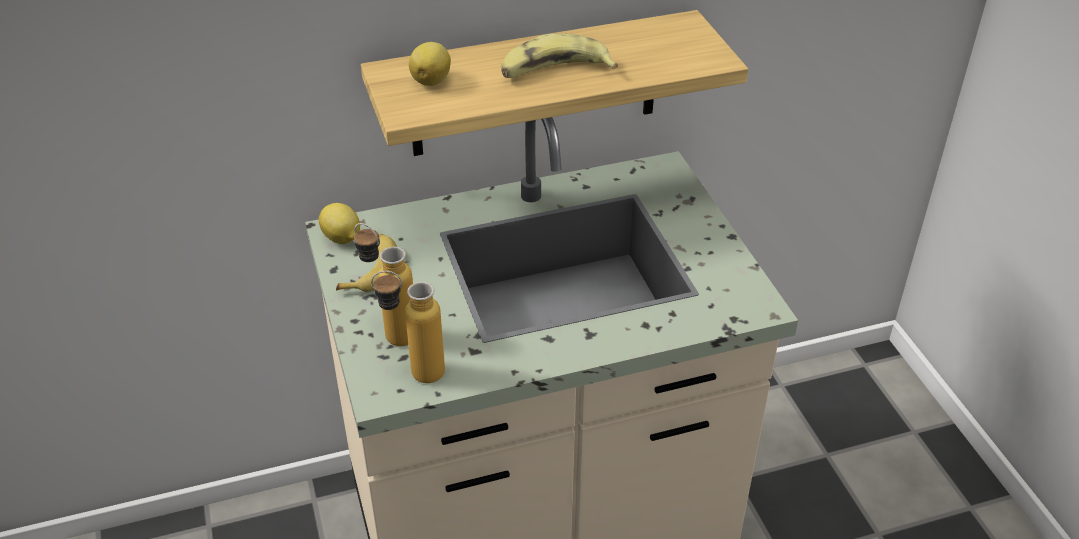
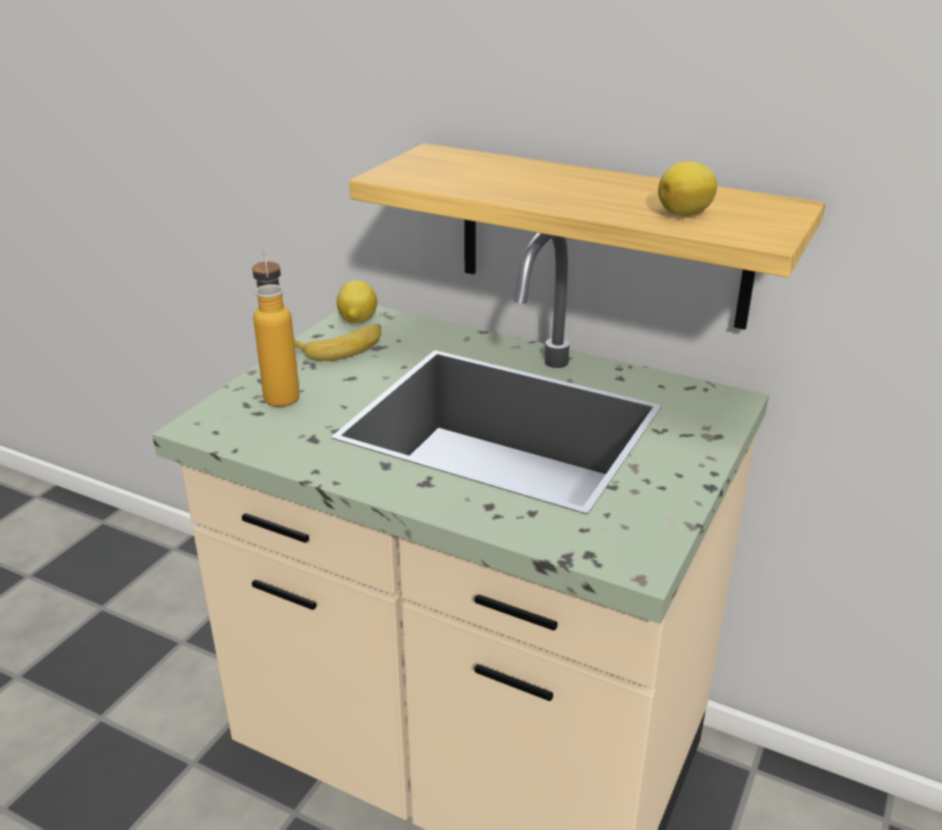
camera: 45 degrees right, 10 degrees down
bottle [371,271,445,383] -> none
lemon [409,42,451,86] -> lemon moved to [658,161,717,216]
banana [501,34,618,78] -> none

